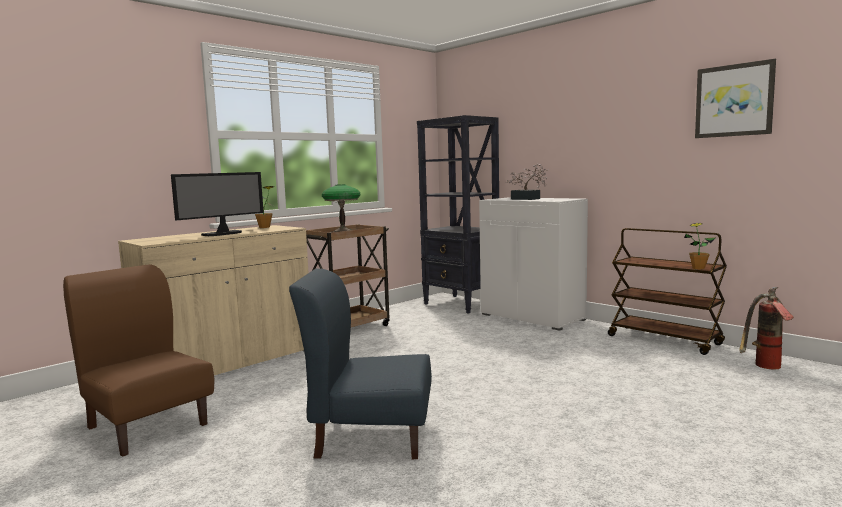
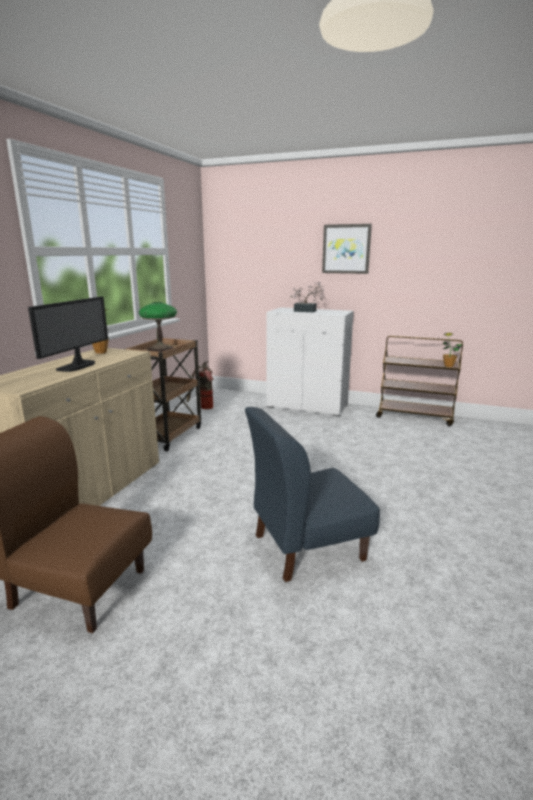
camera: 25 degrees left, 10 degrees up
black bookcase [417,115,499,314] -> none
picture [695,59,776,138] -> picture moved to [322,224,372,274]
fire extinguisher [739,287,793,369] -> fire extinguisher moved to [187,361,214,409]

